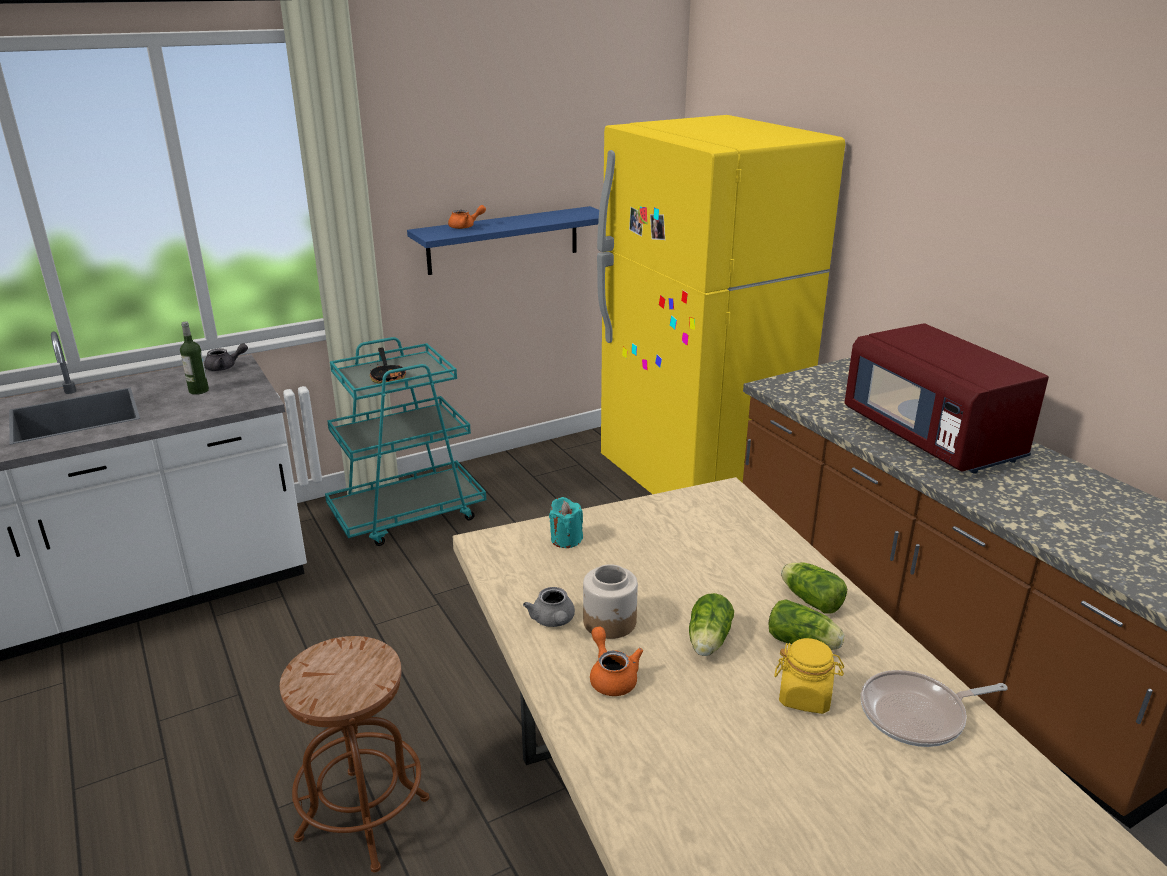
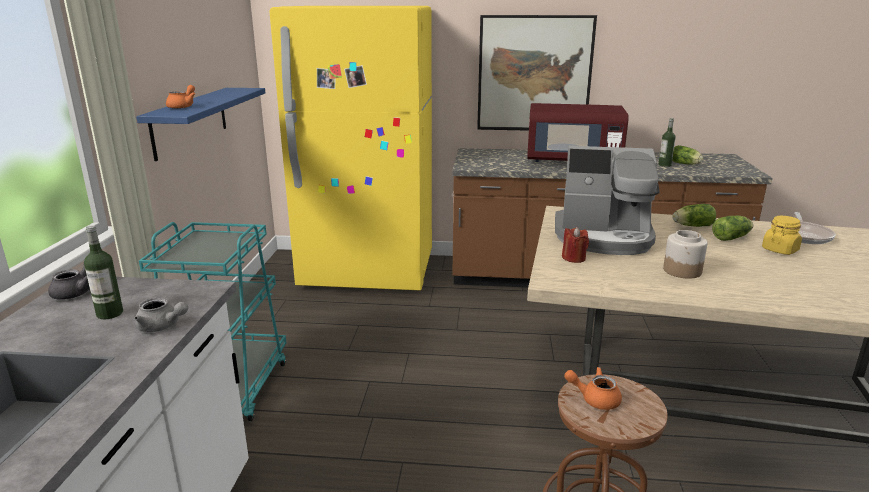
camera: 55 degrees left, 5 degrees down
frying pan [370,348,406,383] -> none
grey teapot [523,587,575,627] -> grey teapot moved to [134,298,188,332]
turquoise candle [549,497,583,548] -> red candle [562,227,589,263]
orange teapot [590,626,643,696] -> orange teapot moved to [564,367,622,410]
lettuce [689,593,734,656] -> lettuce moved to [672,145,703,165]
none -> picture [477,15,597,131]
none -> coffee machine [555,146,660,255]
none -> bottle [659,118,676,167]

